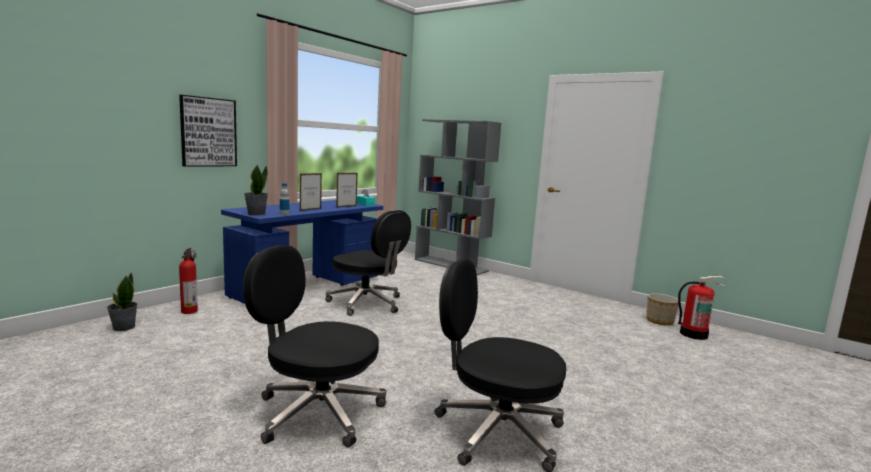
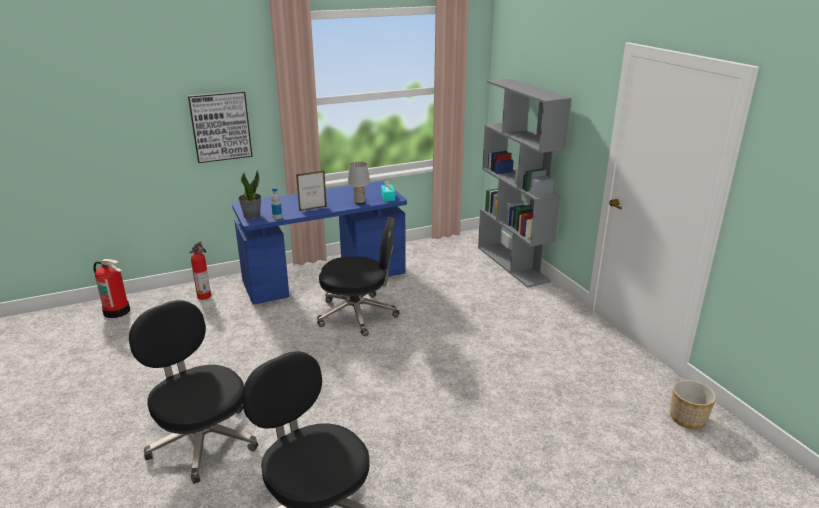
camera: 30 degrees right, 15 degrees up
potted plant [107,272,138,331] -> none
black office chair [325,210,411,316] -> black office chair turned 60 degrees counterclockwise [317,217,400,336]
picture frame [336,173,357,208] -> grey table lamp [348,162,370,204]
fire extinguisher [678,276,726,340] -> fire extinguisher moved to [93,259,130,318]

